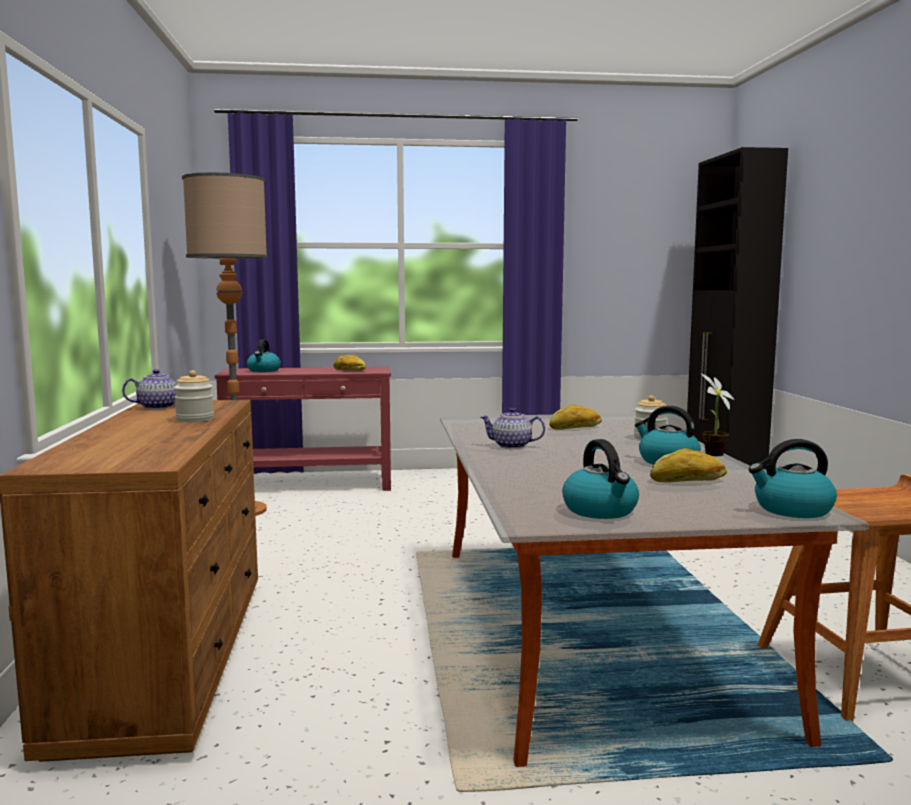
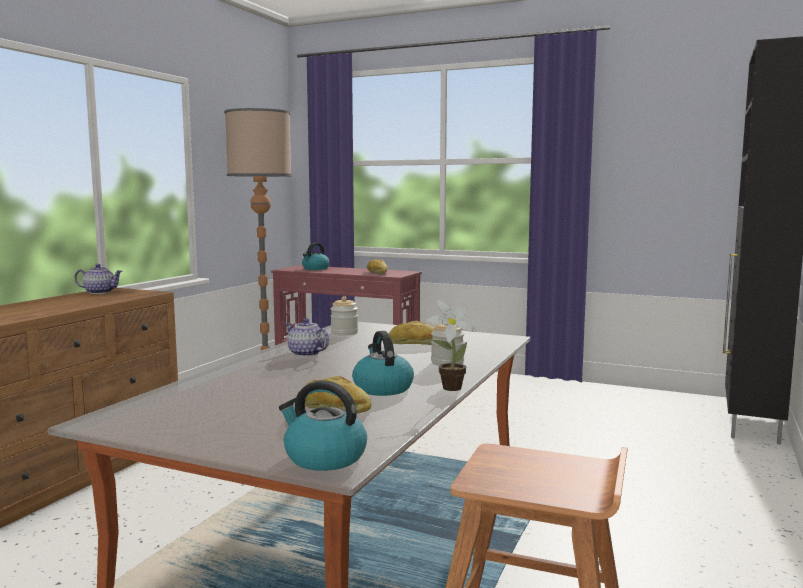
camera: 30 degrees right, 0 degrees up
jar [174,370,214,422] -> jar moved to [330,296,358,336]
kettle [562,439,639,519] -> none

